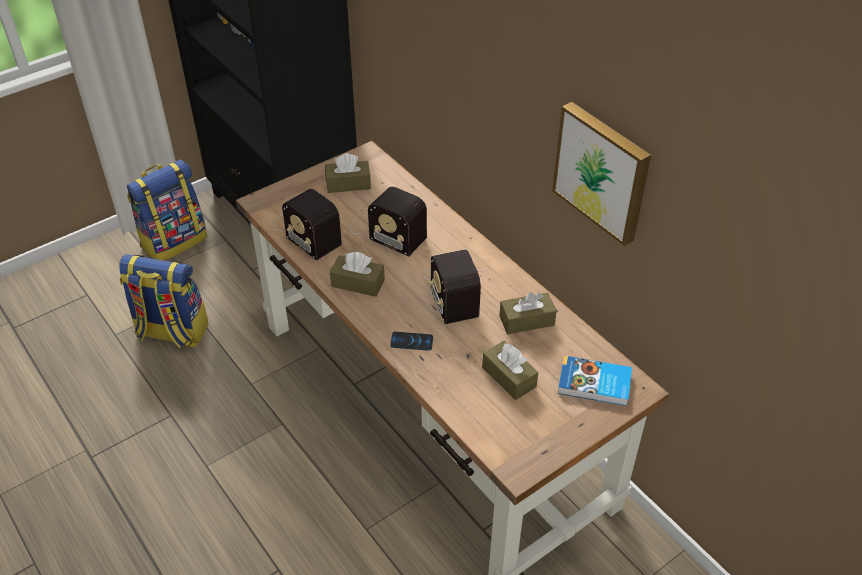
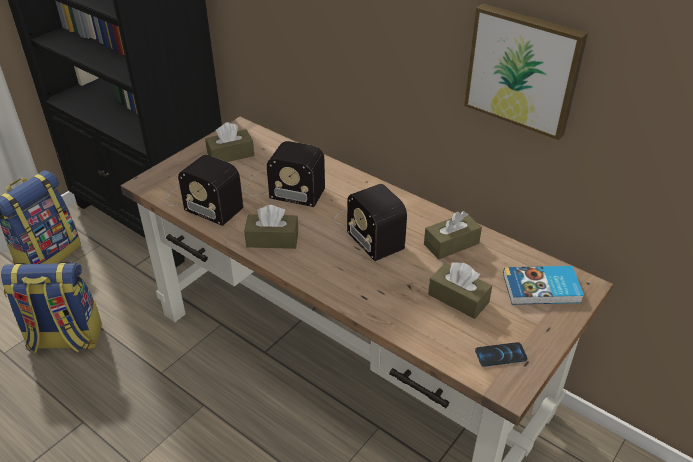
camera: 15 degrees left, 5 degrees down
phone [390,332,433,351] -> phone moved to [475,342,527,367]

